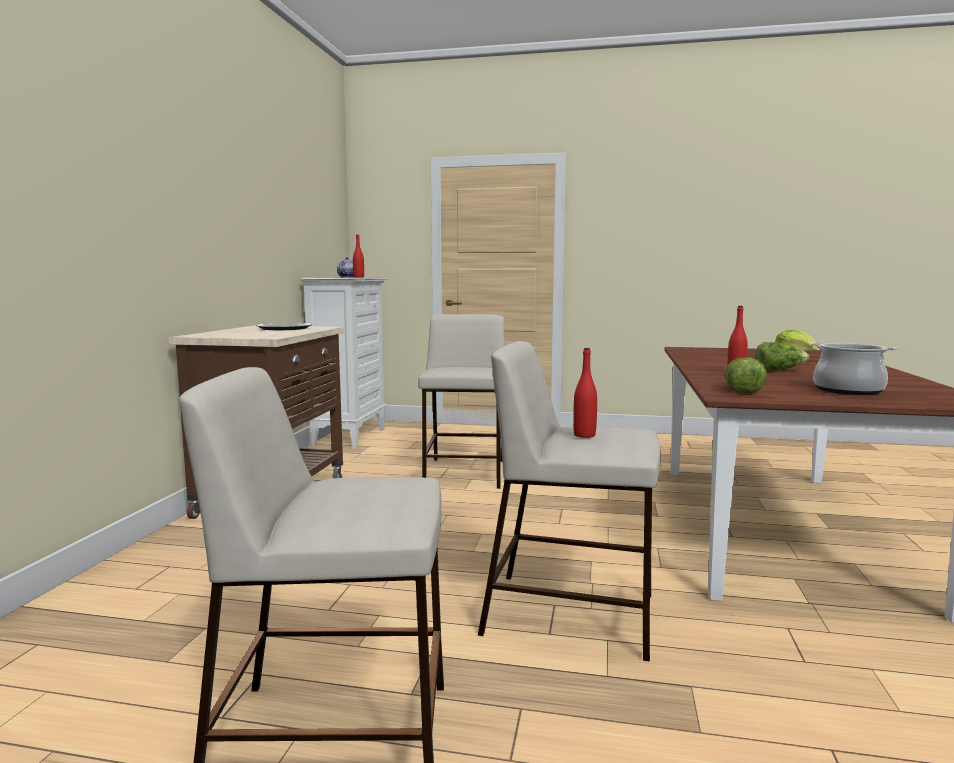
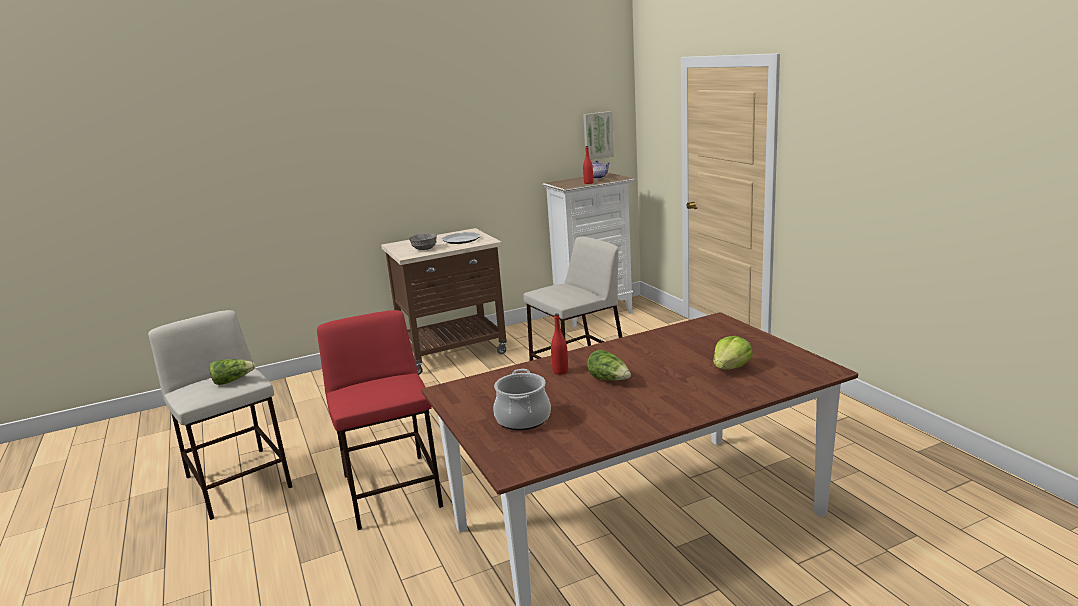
camera: 55 degrees right, 10 degrees up
beige stool [478,341,661,661] -> red stool [317,310,443,530]
red bottle [573,348,597,438] -> none
lettuce [724,357,767,394] -> lettuce moved to [210,359,256,385]
none -> grey bowl [409,233,437,250]
none -> picture [583,111,614,160]

